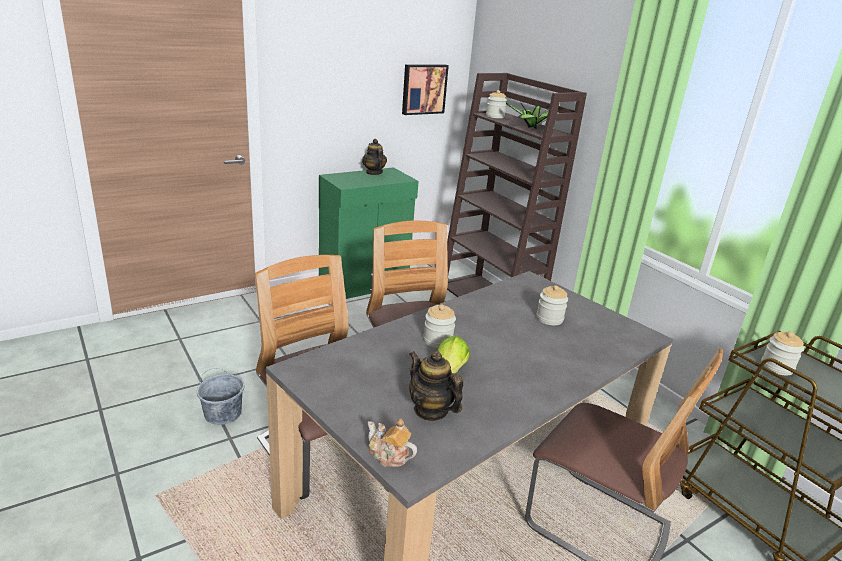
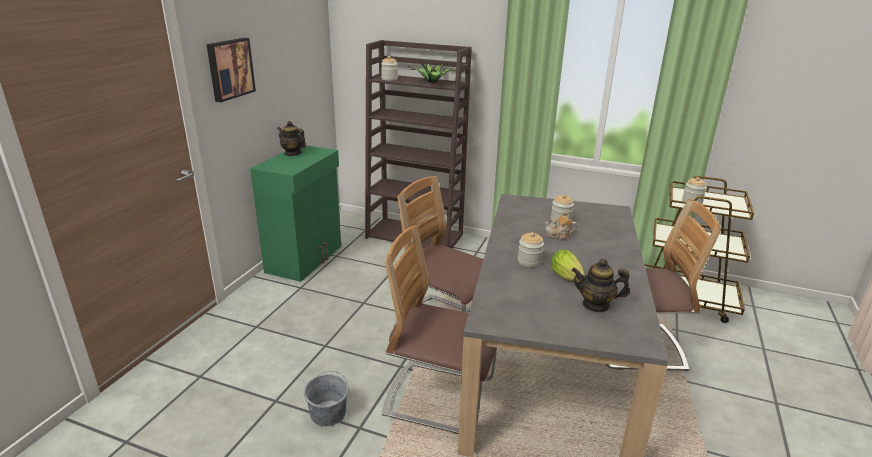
camera: 35 degrees left, 0 degrees up
teapot [367,419,417,467] -> teapot moved to [545,211,577,239]
picture [402,64,449,115] -> picture moved to [207,38,256,102]

